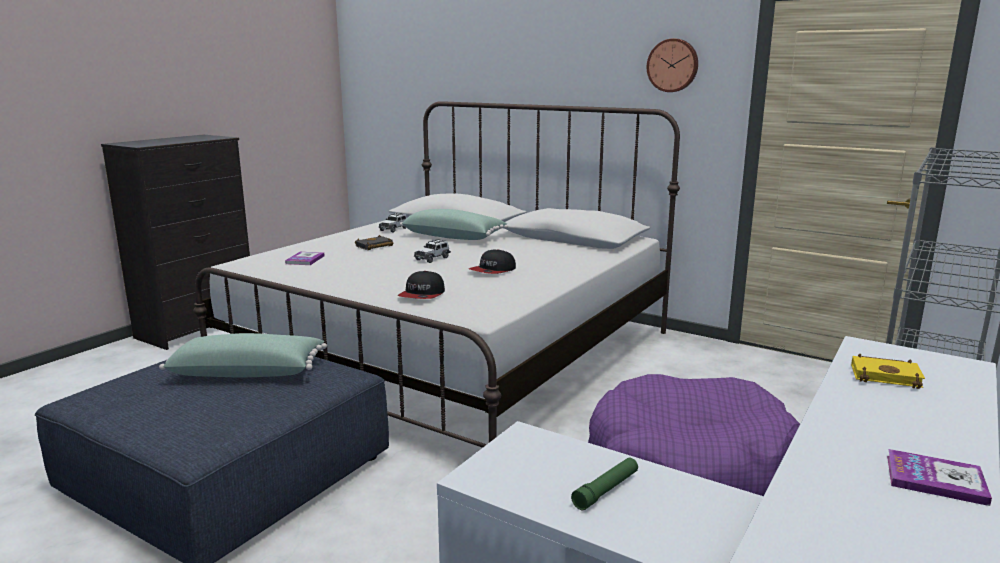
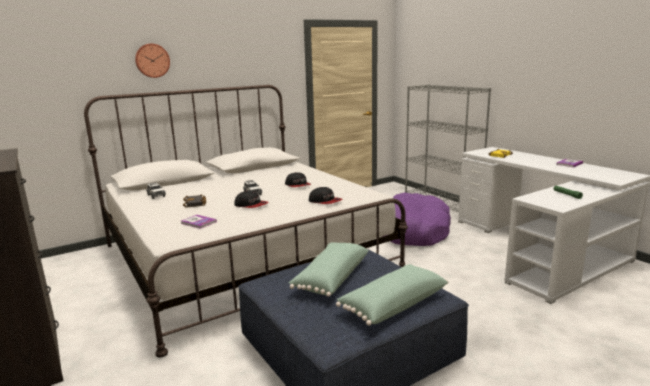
camera: 65 degrees left, 0 degrees up
green pillow [400,209,508,240] -> green pillow moved to [336,264,448,326]
wall clock [647,38,698,92] -> wall clock moved to [135,44,170,78]
none -> cap [234,191,269,208]

